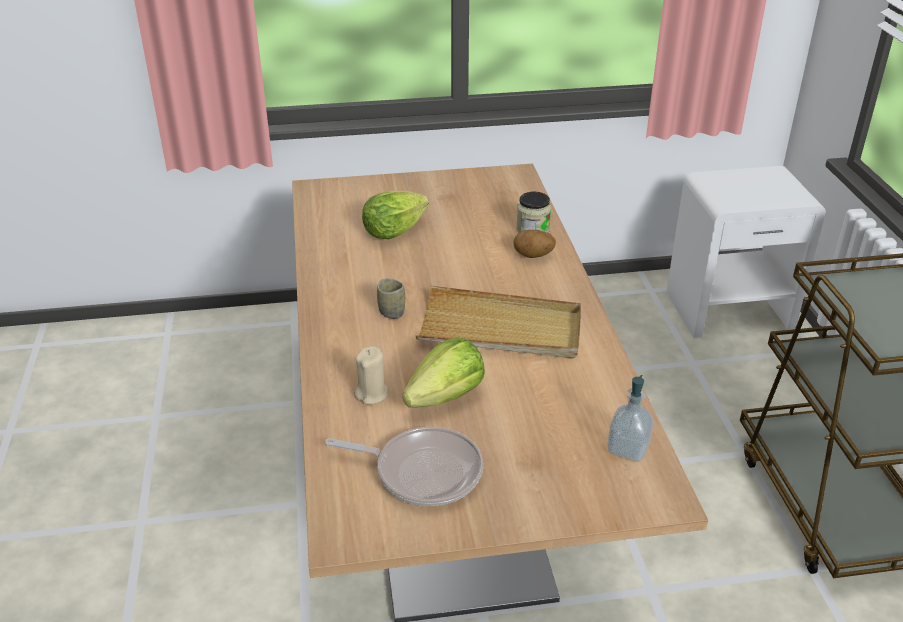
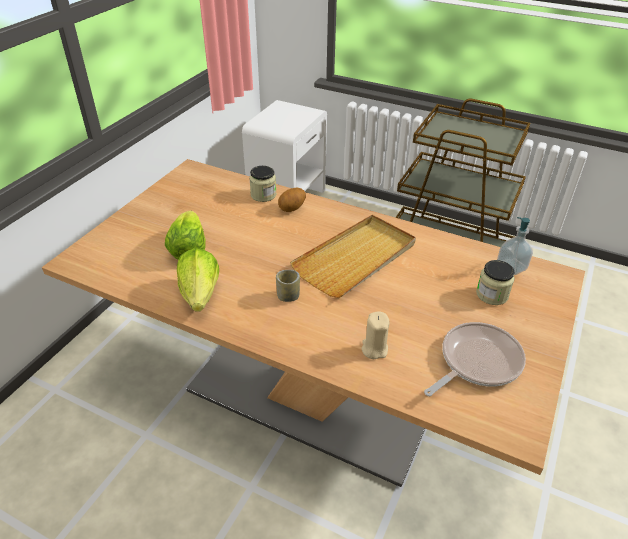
camera: 55 degrees left, 5 degrees up
lettuce [402,338,485,408] -> lettuce moved to [177,248,219,312]
none -> jar [476,260,515,305]

